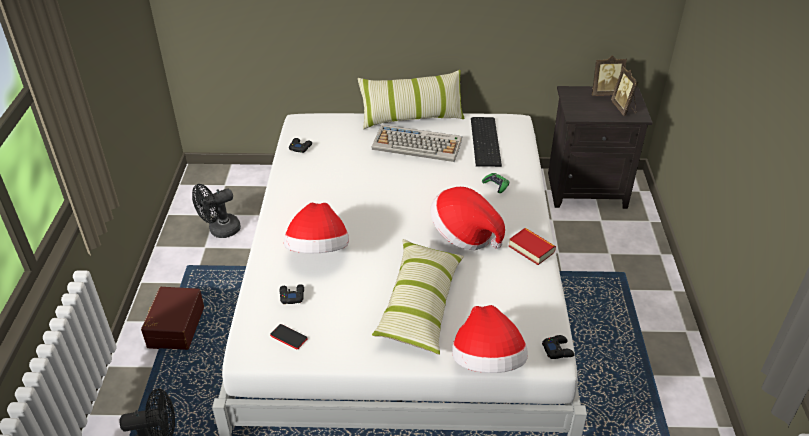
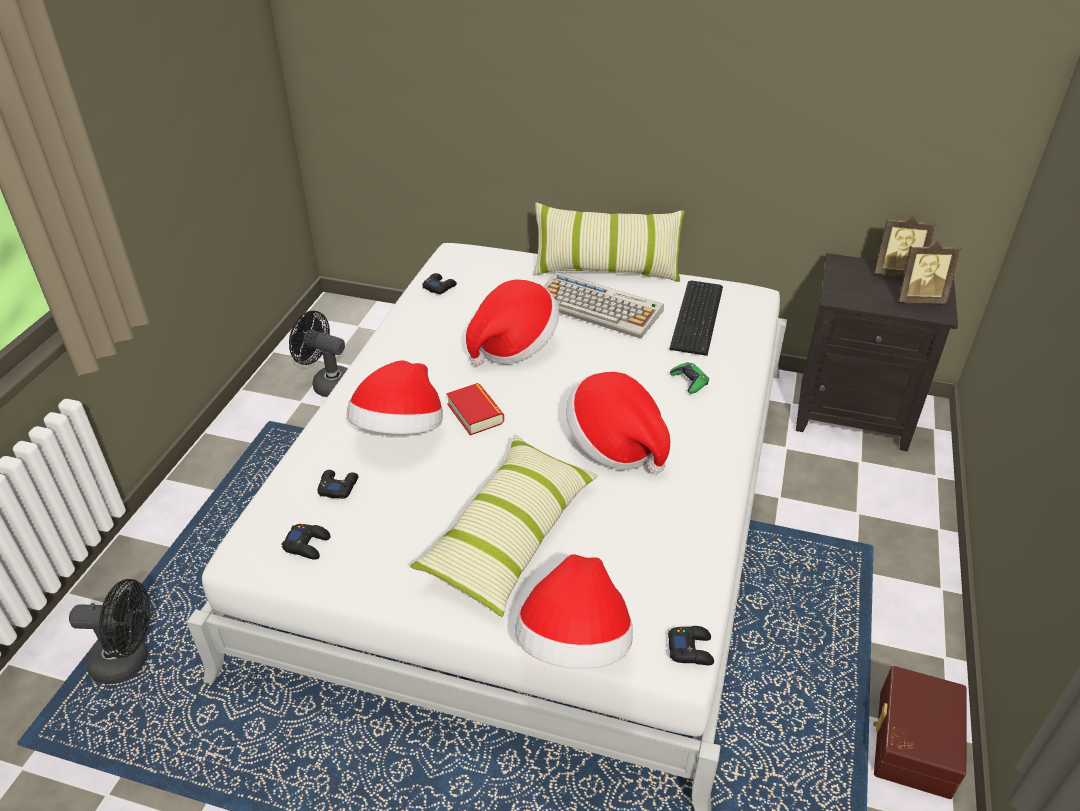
camera: 15 degrees right, 0 degrees up
brown storage box [141,287,204,350] -> brown storage box moved to [873,666,966,799]
black fan [192,184,241,238] -> black fan turned 45 degrees clockwise [289,311,348,397]
phone [270,324,307,349] -> black game controller [281,524,330,560]
book [509,228,556,265] -> book moved to [446,383,504,436]
picture frame [611,66,638,116] -> picture frame turned 90 degrees counterclockwise [898,241,961,304]
none -> hat [466,279,559,366]

